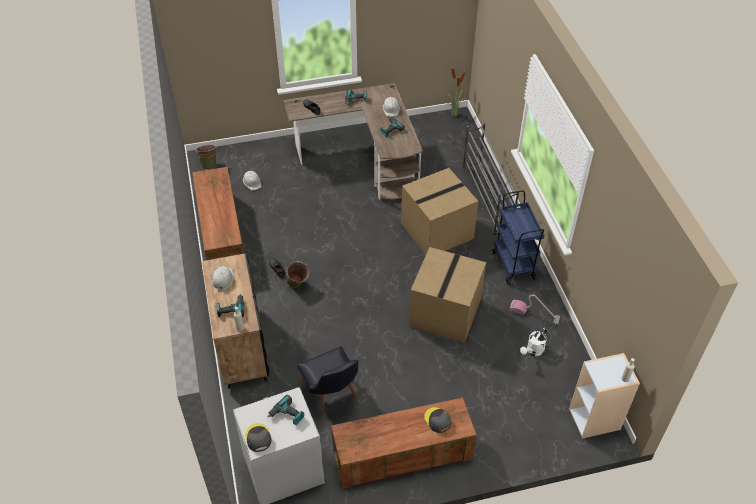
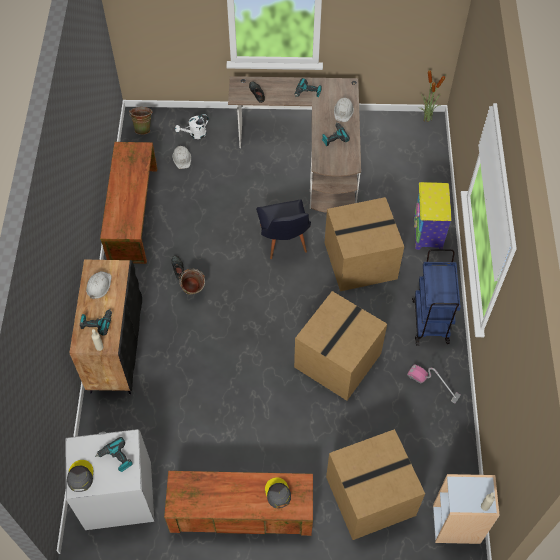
camera: 15 degrees right, 10 degrees up
black chair [297,346,358,416] -> black chair moved to [256,199,311,259]
grey shoe rack [463,123,519,237] -> nightstand [414,182,452,250]
white watering can [520,328,547,356] -> white watering can moved to [175,114,209,139]
none -> cardboard box [326,429,425,540]

